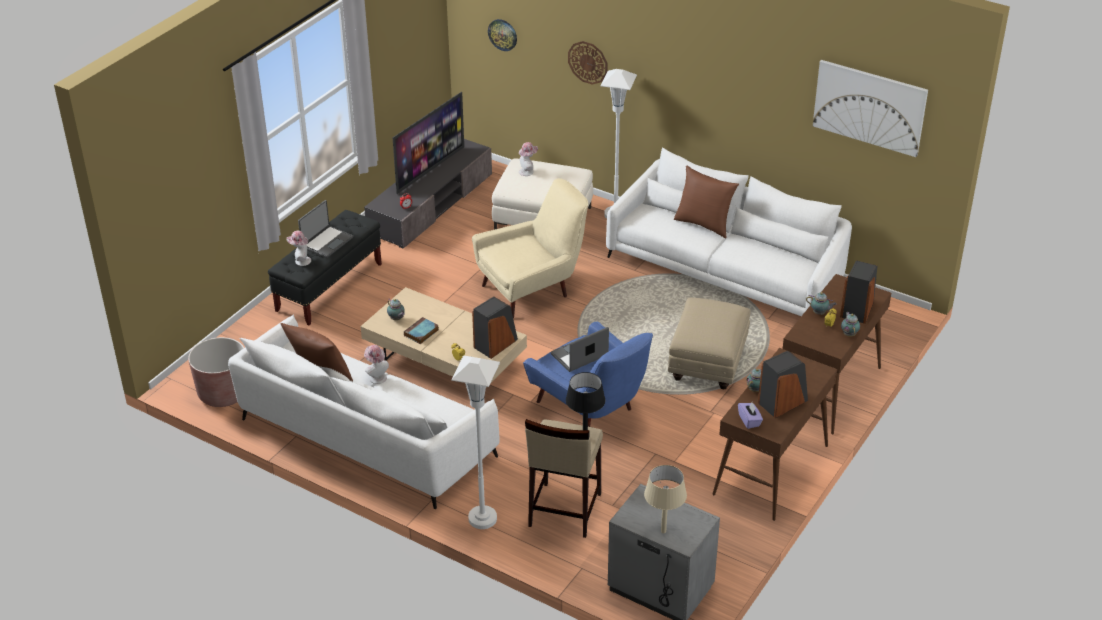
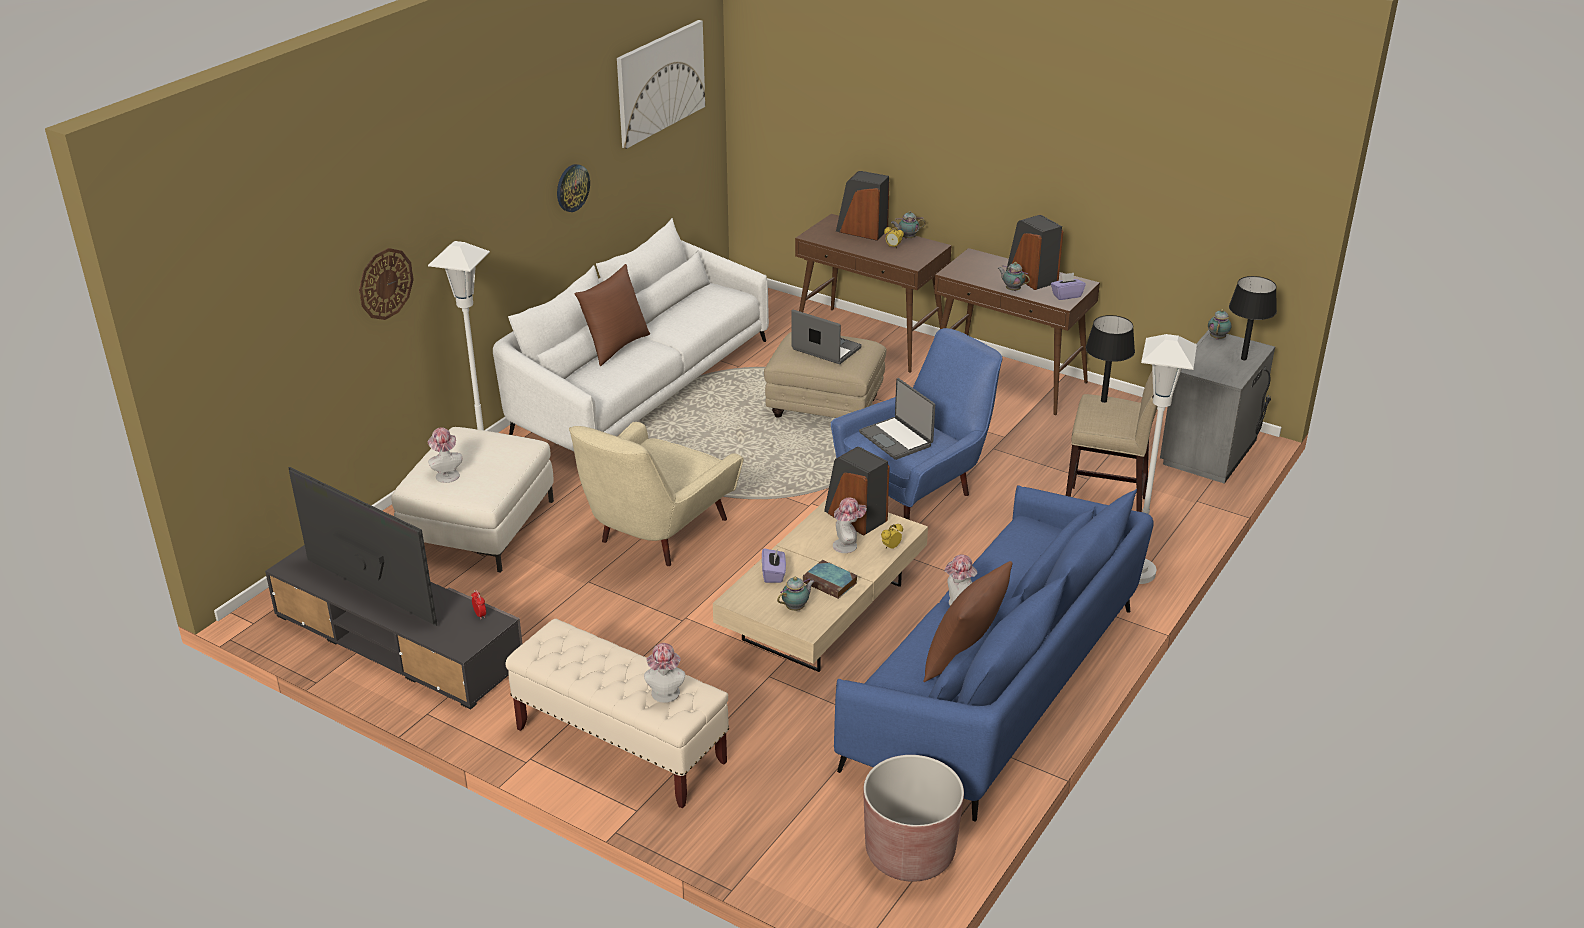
camera: 90 degrees left, 5 degrees down
white sofa [228,315,500,510] -> blue sofa [834,485,1154,822]
black bench [268,210,382,325] -> beige bench [506,619,729,809]
laptop [298,200,353,258] -> laptop moved to [791,310,862,364]
beige armchair [472,178,588,319] -> beige armchair turned 120 degrees counterclockwise [569,422,744,566]
wall clock [488,19,517,51] -> wall clock moved to [557,164,590,212]
beige table lamp [644,465,687,533] -> black table lamp [1229,276,1277,360]
teapot [806,292,837,315] -> teapot moved to [1208,309,1231,340]
none -> purple tissue box [762,548,786,583]
none -> hat [833,498,867,553]

